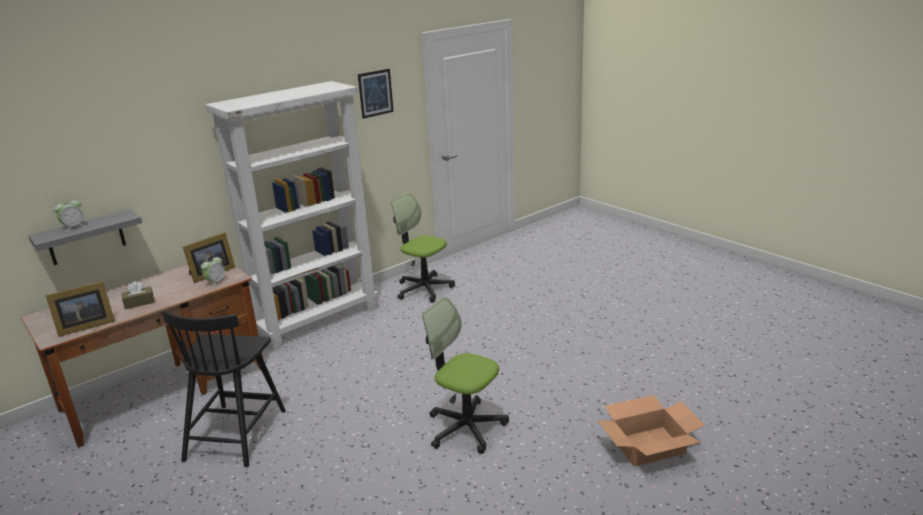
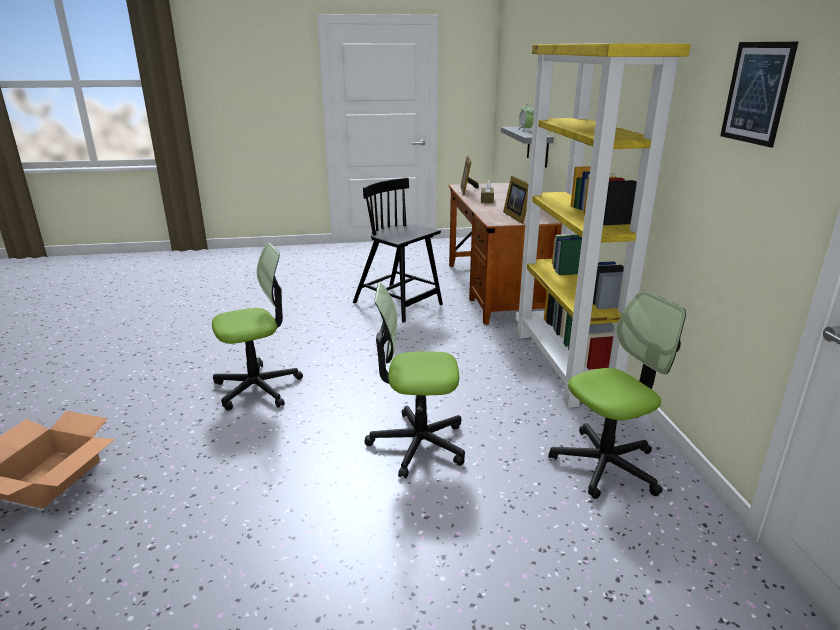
camera: 120 degrees right, 0 degrees up
alarm clock [201,256,227,288] -> none
white bookcase [205,81,378,350] -> yellow bookcase [515,43,691,408]
none -> office chair [365,283,465,478]

